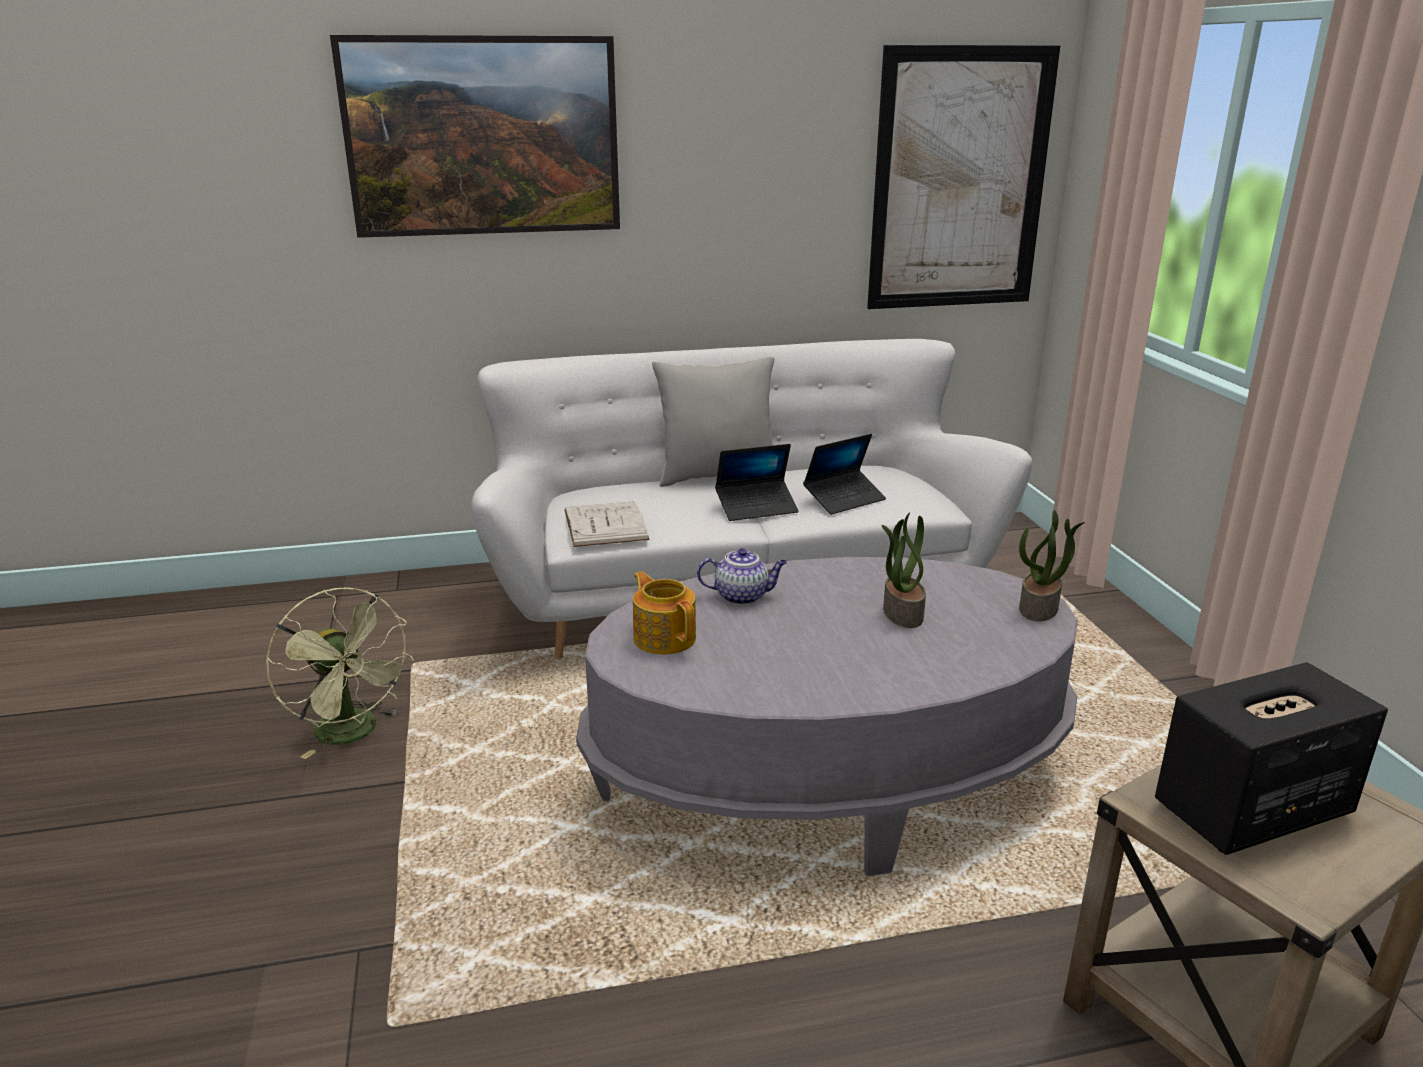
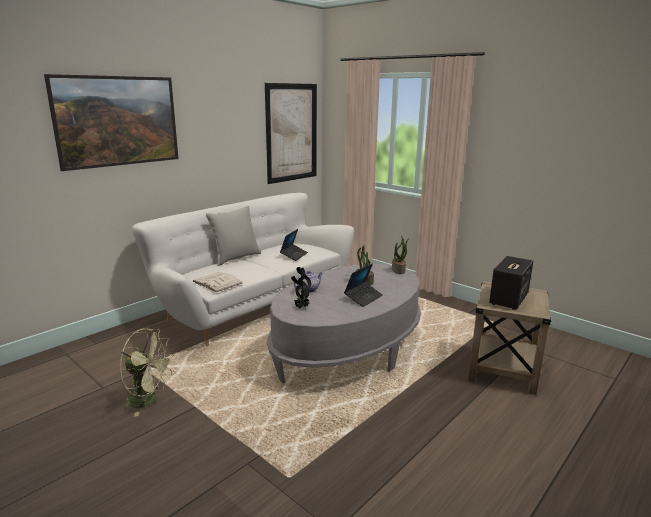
camera: 35 degrees left, 5 degrees down
teapot [633,571,696,655] -> potted plant [291,267,311,309]
laptop [715,444,799,521] -> laptop moved to [344,263,383,307]

